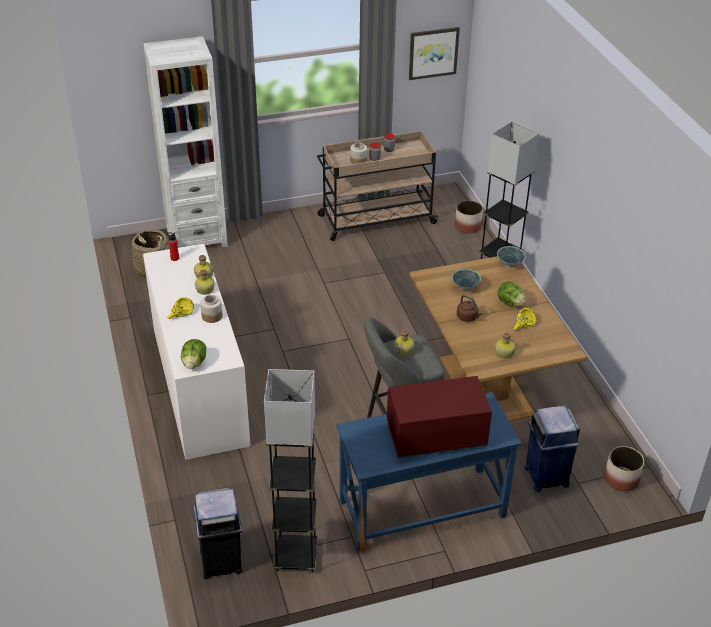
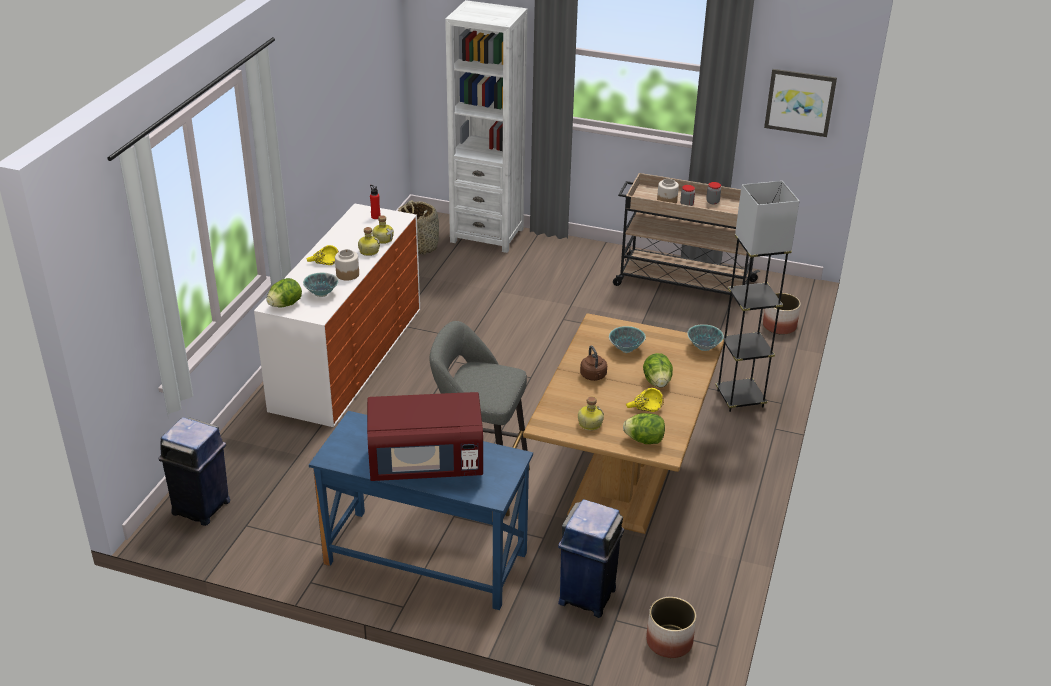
camera: 35 degrees right, 5 degrees down
grey floor lamp [264,369,318,573] -> none
red microwave [387,376,492,458] -> red microwave turned 150 degrees clockwise [367,392,483,481]
bottle [394,329,415,356] -> none
none -> bowl [303,273,338,297]
none -> lettuce [623,413,665,444]

